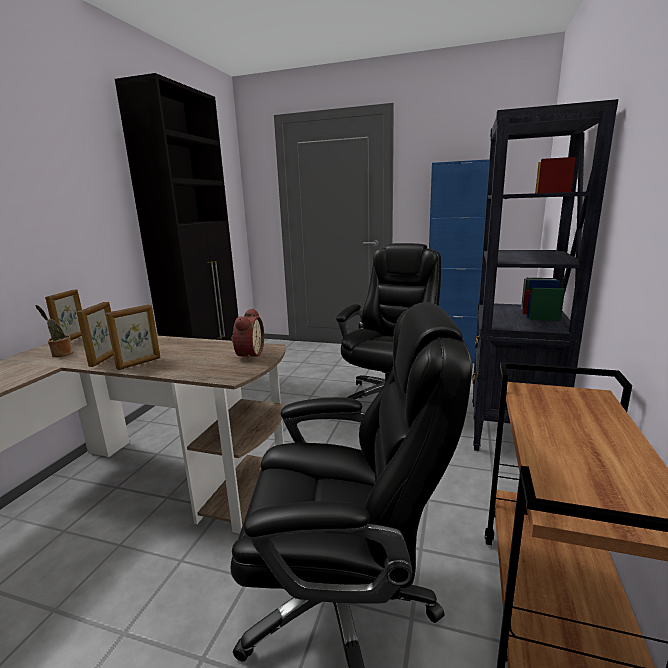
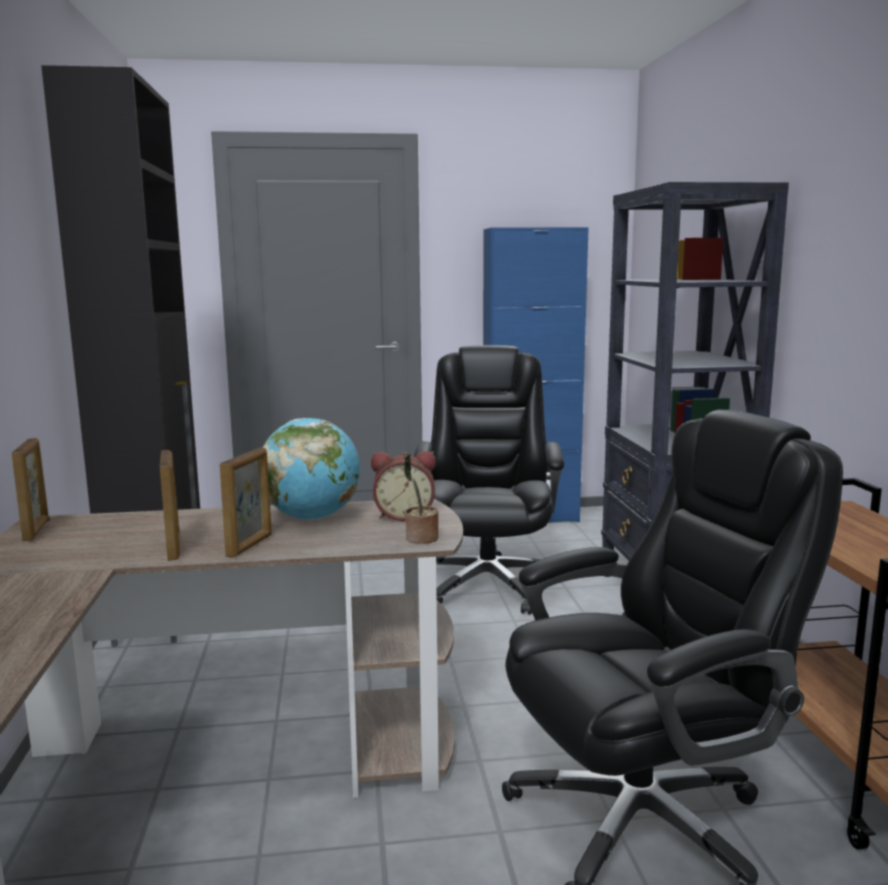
camera: 25 degrees left, 5 degrees down
potted plant [36,305,73,357] -> potted plant moved to [404,454,438,544]
alarm clock [231,308,264,361] -> alarm clock turned 105 degrees clockwise [371,451,436,521]
none -> globe [263,418,360,520]

